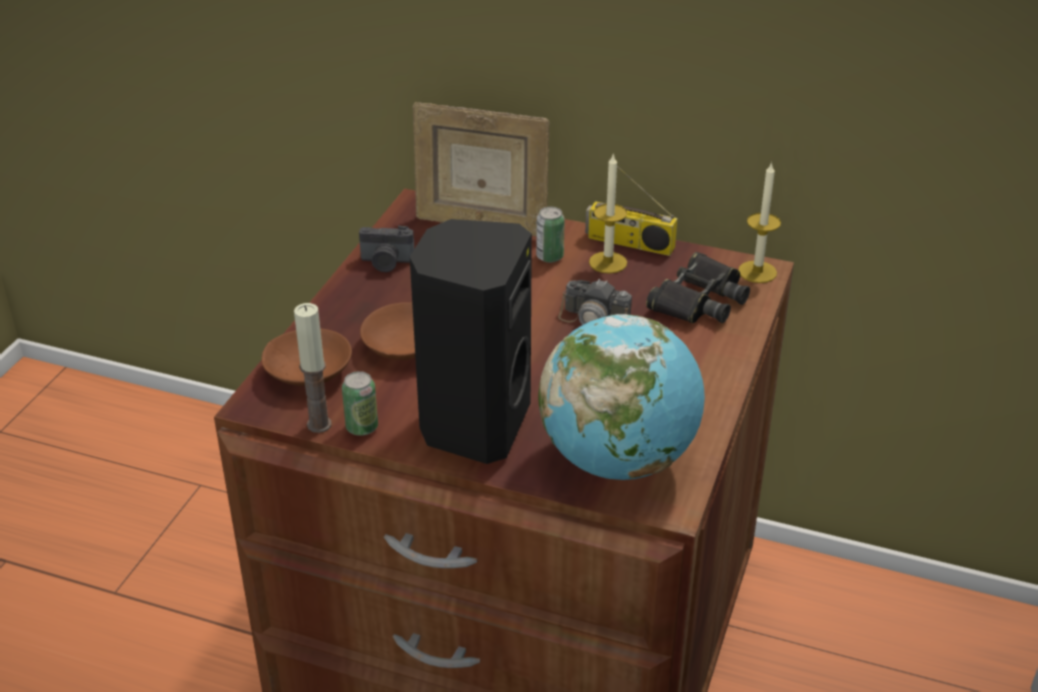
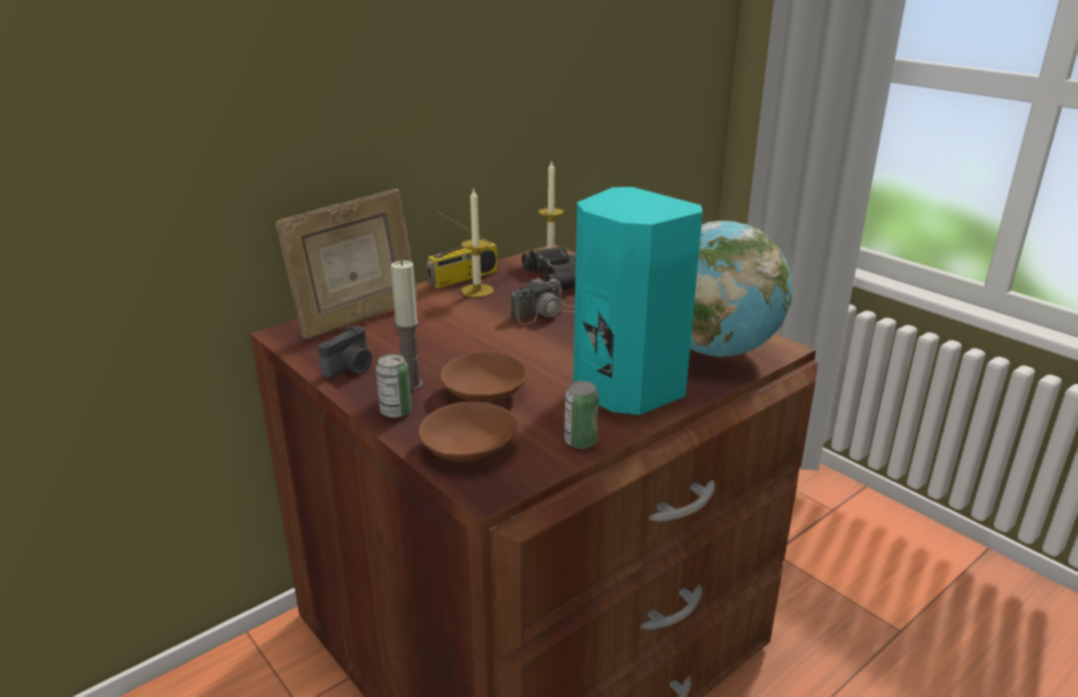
camera: 60 degrees left, 10 degrees down
candle [294,303,332,433] -> candle moved to [391,260,423,390]
black speaker [410,219,532,464] -> turquoise speaker [573,187,703,415]
can [536,207,565,263] -> can moved to [376,354,411,418]

